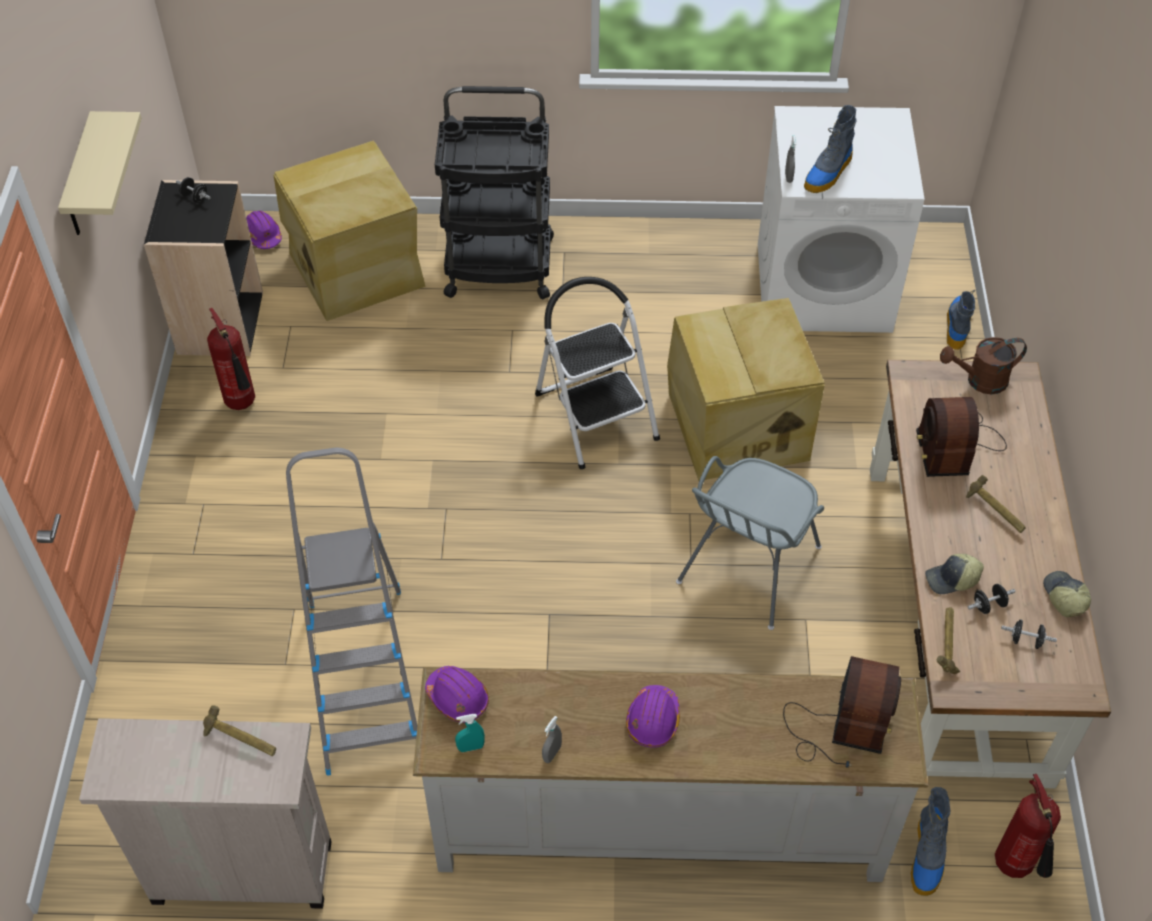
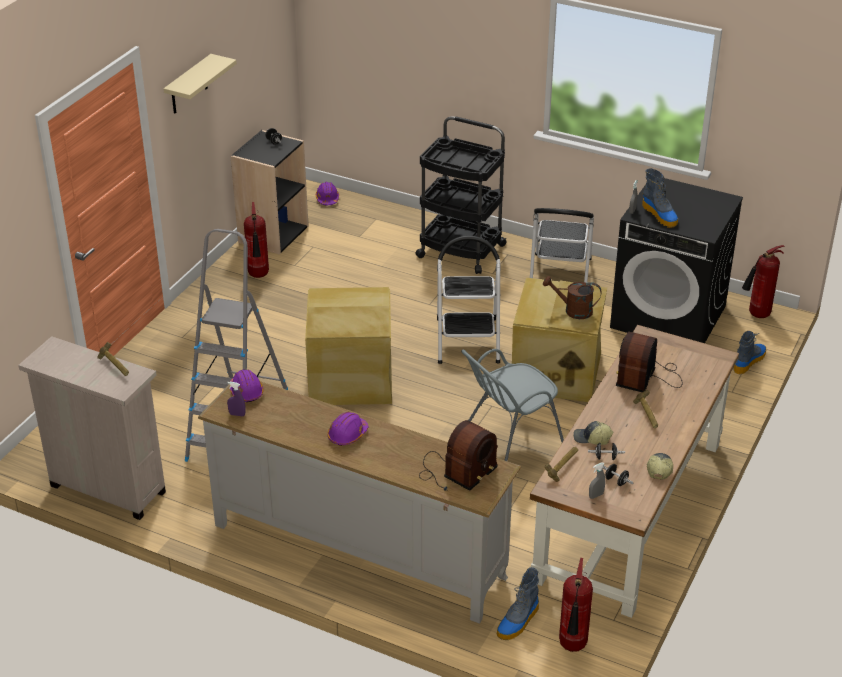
camera: 25 degrees right, 15 degrees down
beige storage box [274,141,426,321] -> beige storage box moved to [305,287,392,405]
turquoise spray bottle [455,714,485,752] -> purple spray bottle [227,382,246,416]
grey spray bottle [542,716,562,763] -> grey spray bottle moved to [589,462,605,499]
white washing machine [758,106,924,333] -> black washing machine [610,178,743,343]
boot [804,105,857,193] -> boot turned 90 degrees counterclockwise [642,168,678,228]
brown watering can [940,337,1027,394] -> brown watering can moved to [543,276,602,319]
none -> step ladder [530,208,594,283]
none -> fire extinguisher [742,245,785,318]

